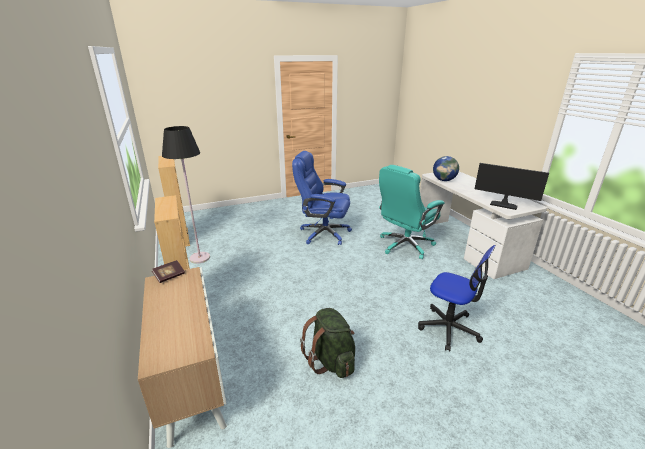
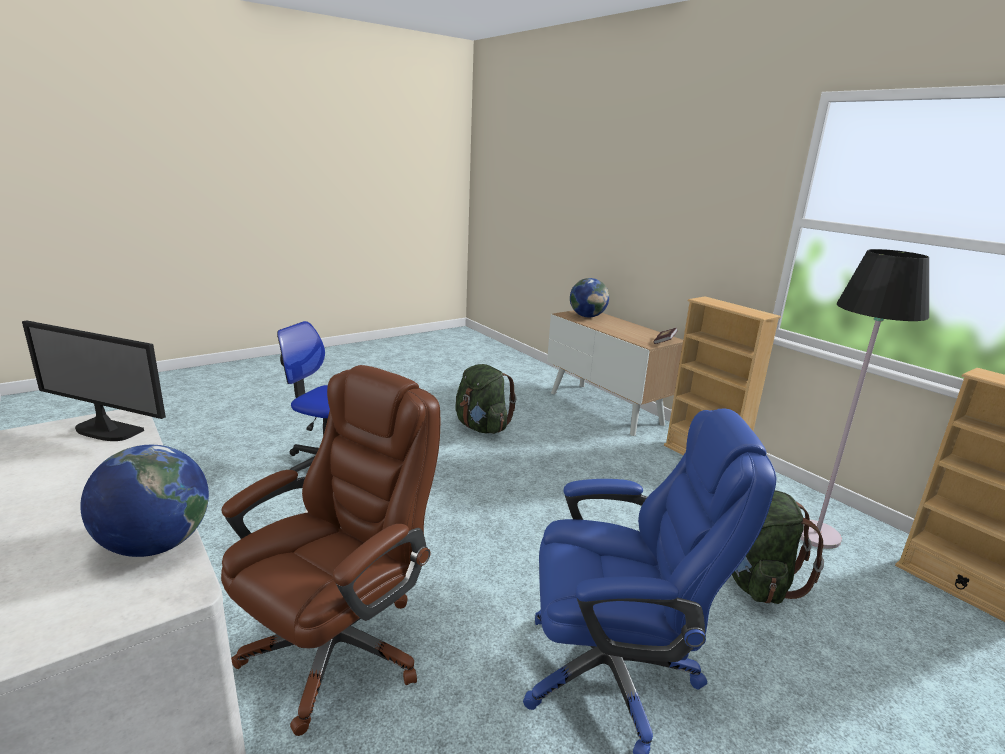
camera: 165 degrees right, 5 degrees down
turquoise office chair [379,165,444,259] -> brown office chair [221,365,440,736]
none -> globe [570,278,609,317]
none -> green backpack [732,490,824,604]

